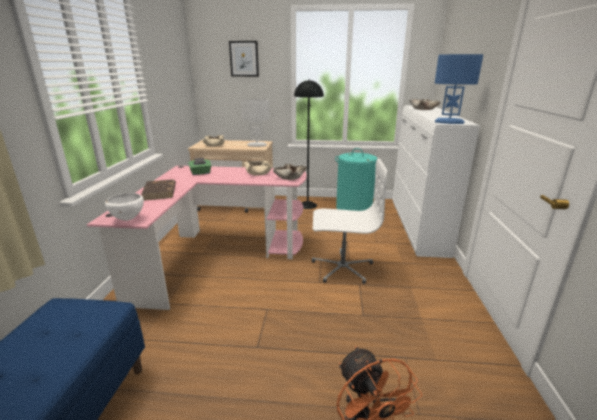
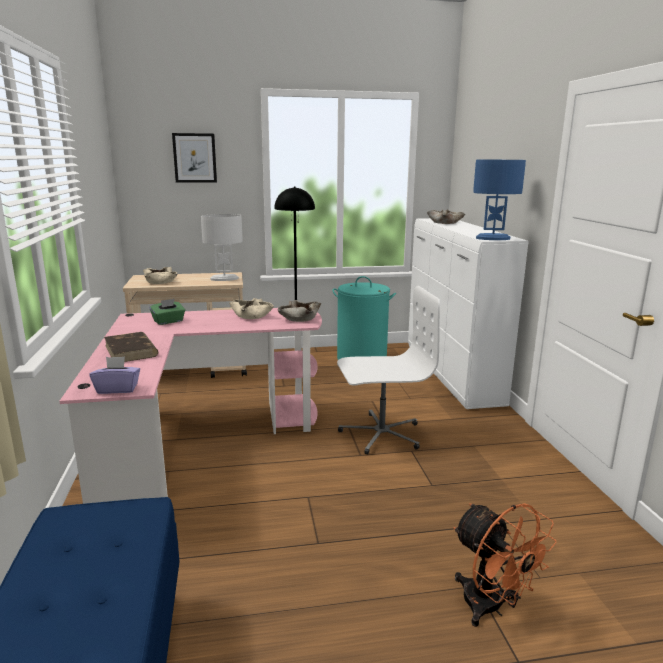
camera: 15 degrees left, 5 degrees down
white bowl [105,193,144,221] -> purple tissue box [89,357,140,394]

